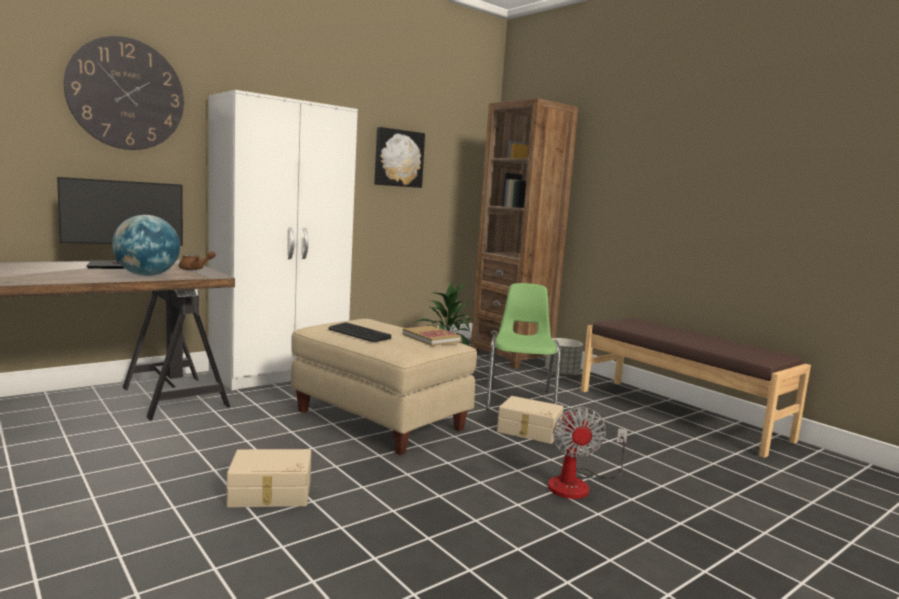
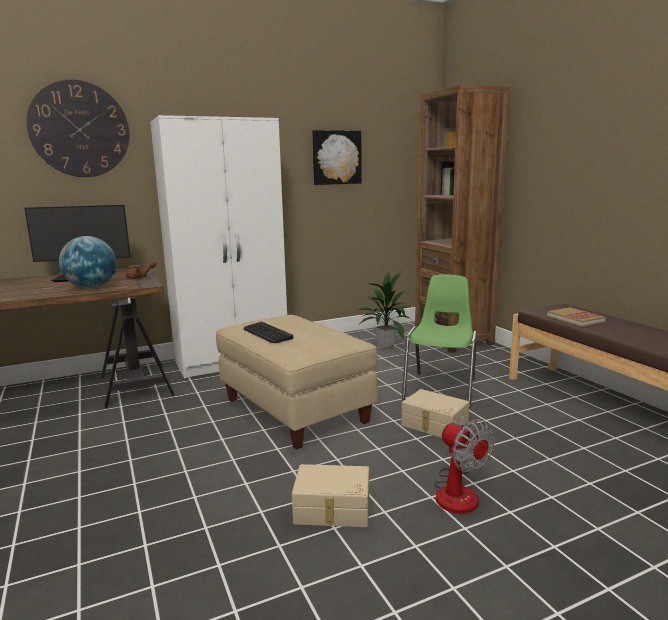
camera: 15 degrees right, 5 degrees up
beige storage box [227,449,311,507] -> beige storage box moved to [292,464,369,527]
book [402,326,462,346] -> book moved to [547,307,606,327]
grey planter [545,338,583,377] -> none
fan [548,407,628,499] -> fan turned 45 degrees counterclockwise [434,417,495,514]

